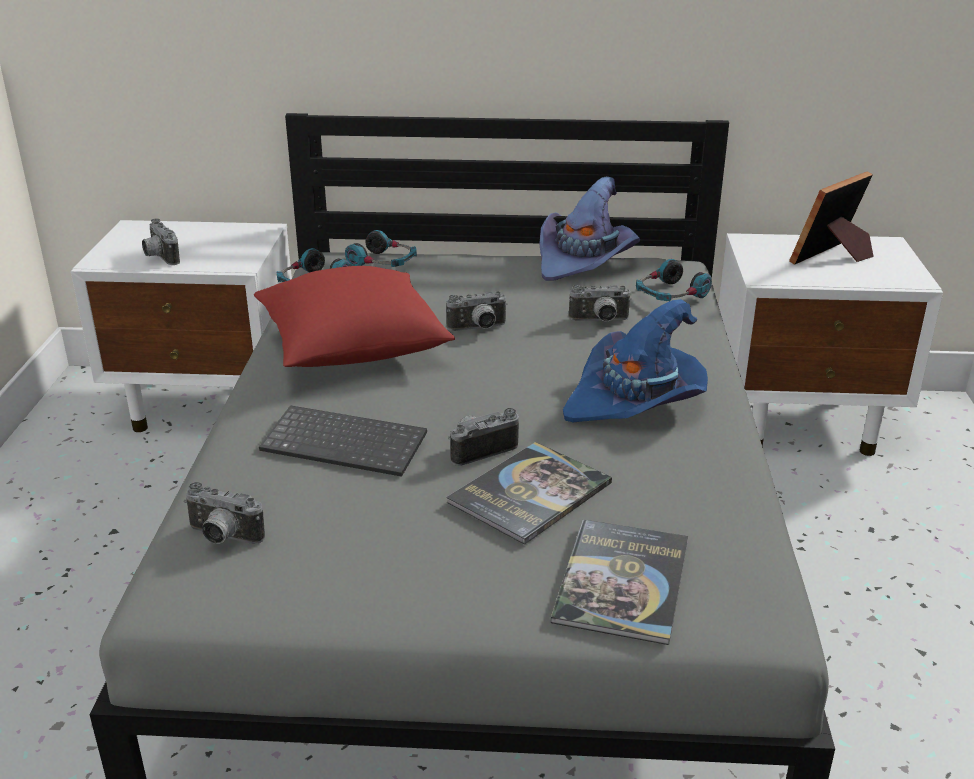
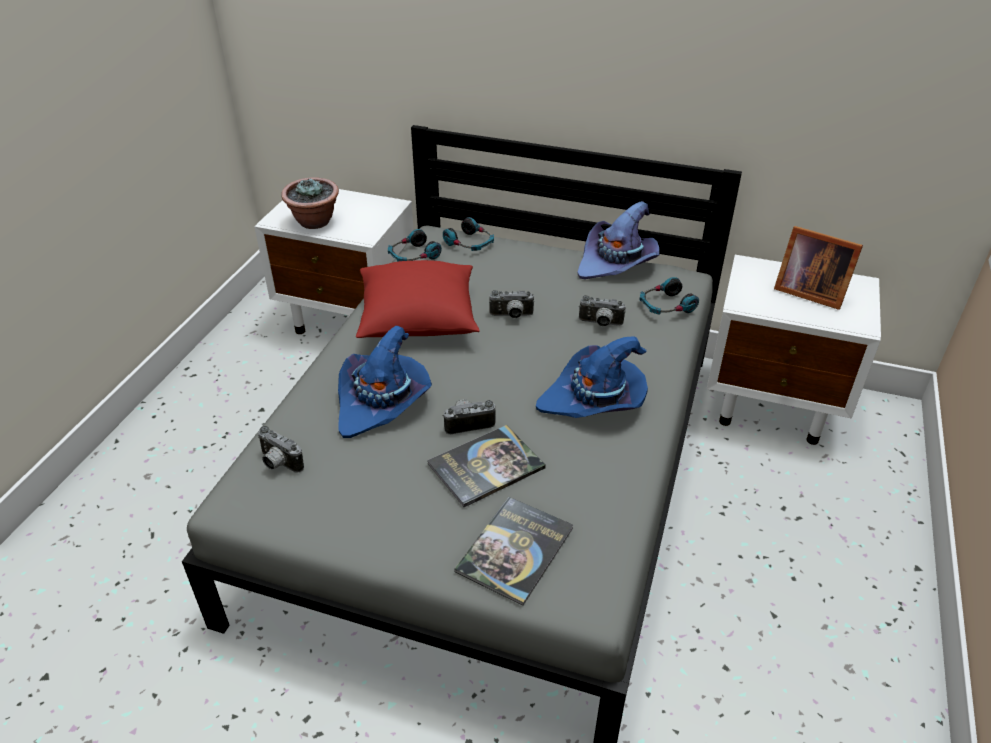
camera: 15 degrees right, 10 degrees up
camera [142,219,180,265] -> potted plant [281,177,339,229]
keyboard [259,405,427,477] -> blue hat [338,326,432,438]
picture frame [789,171,874,265] -> picture frame turned 120 degrees counterclockwise [774,226,863,310]

